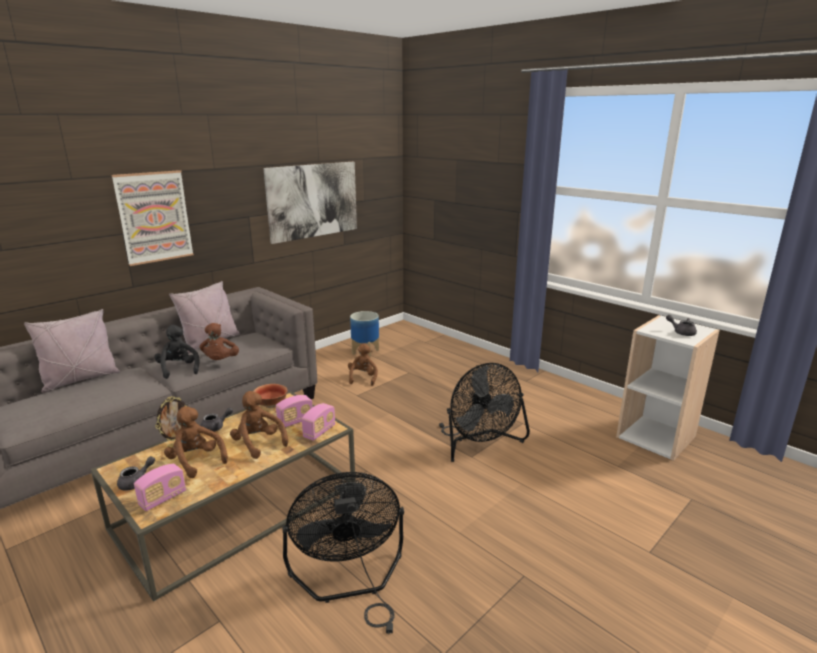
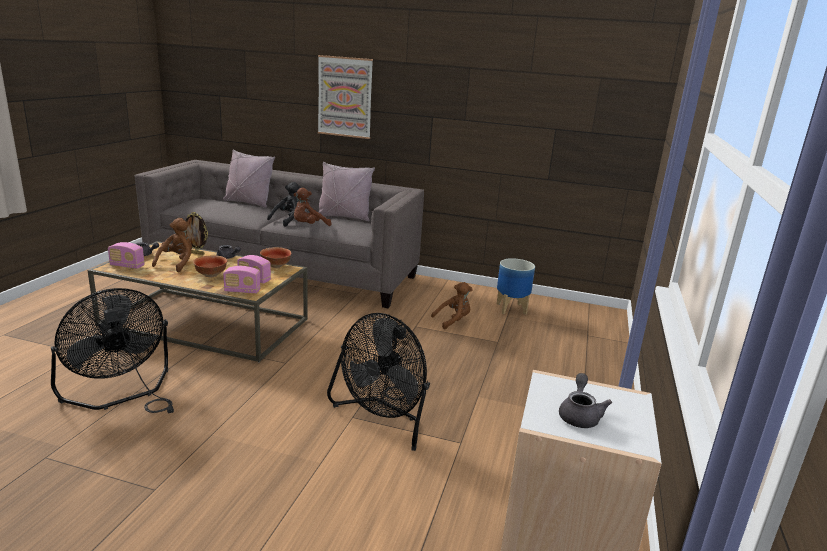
camera: 60 degrees right, 0 degrees up
brown plush toy [230,391,288,459] -> bowl [193,255,227,277]
picture [263,162,357,244] -> none
black fan [282,472,404,633] -> black fan turned 90 degrees counterclockwise [51,288,174,413]

